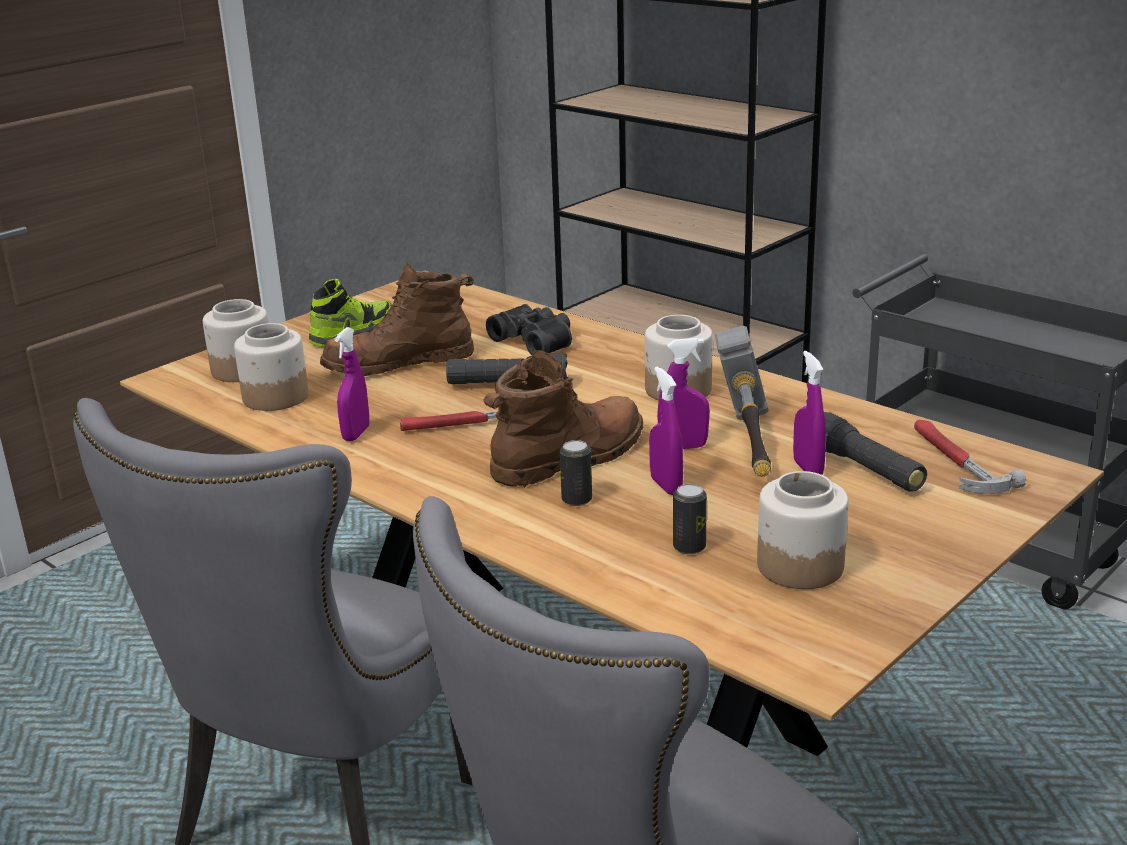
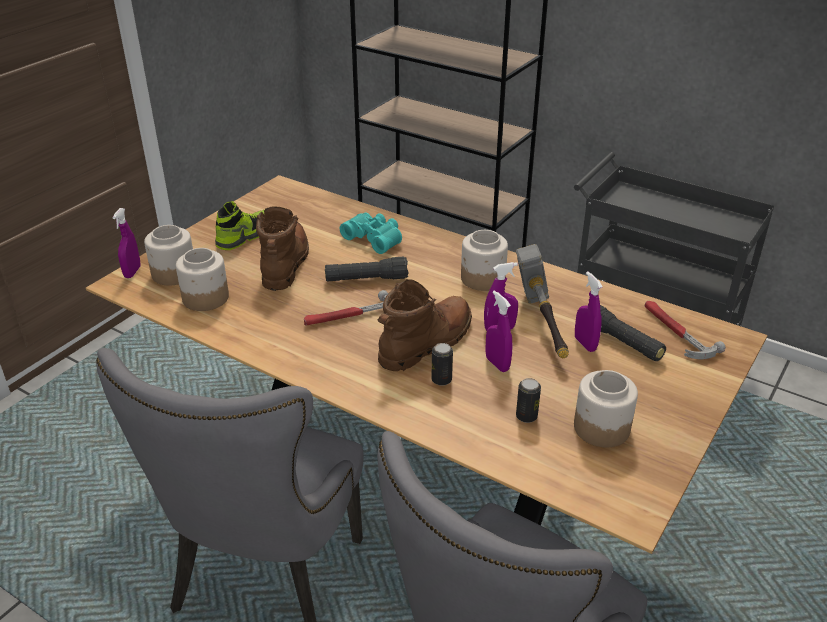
camera: 10 degrees left, 10 degrees up
brown boot [320,262,474,376] -> brown boot turned 120 degrees clockwise [256,206,309,291]
purple spray bottle [335,327,369,441] -> purple spray bottle moved to [113,208,141,278]
black binoculars [486,304,572,355] -> turquoise binoculars [340,212,402,254]

